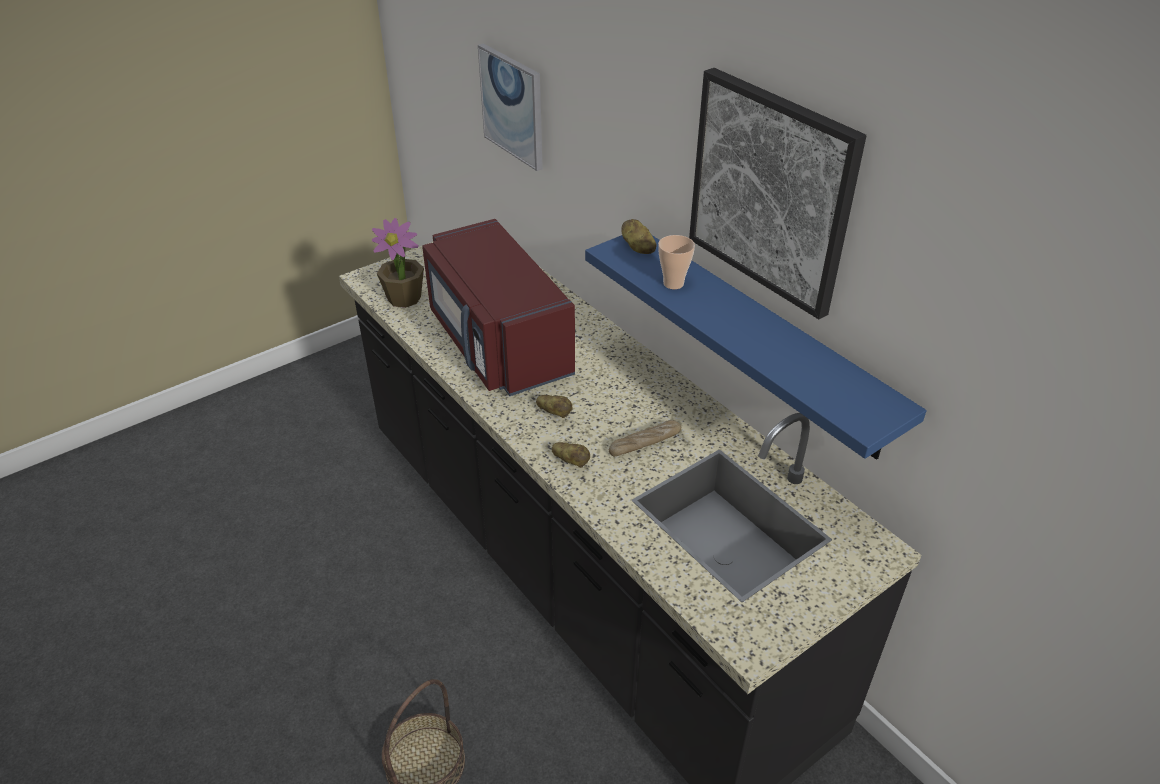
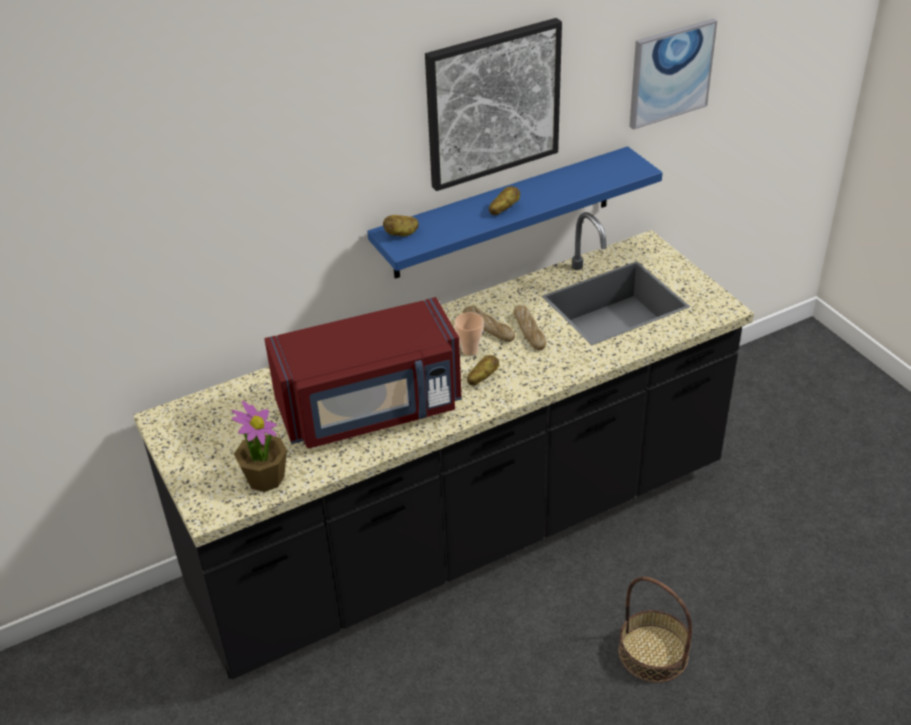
camera: 80 degrees left, 0 degrees up
picture [478,43,543,171] -> picture moved to [629,19,717,130]
potato [552,442,590,468] -> potato moved to [489,186,520,215]
cup [658,235,695,289] -> cup moved to [455,312,484,356]
none -> bread [463,306,515,342]

